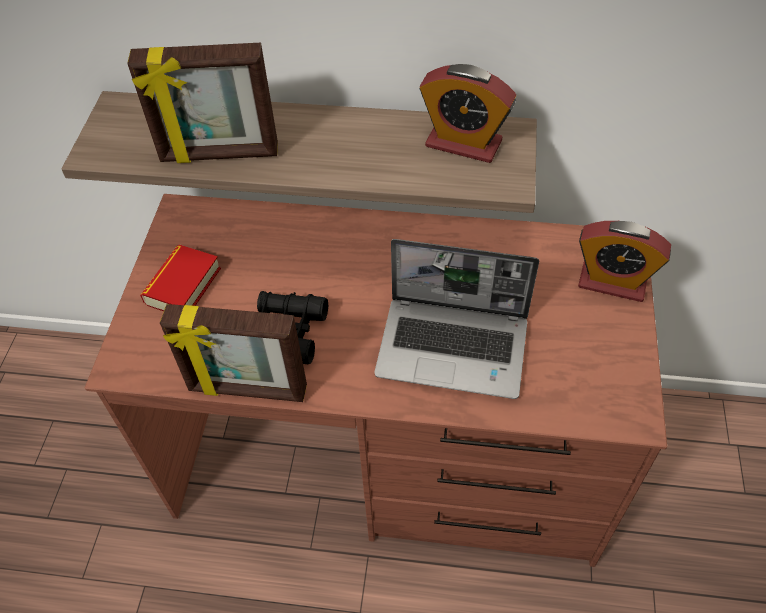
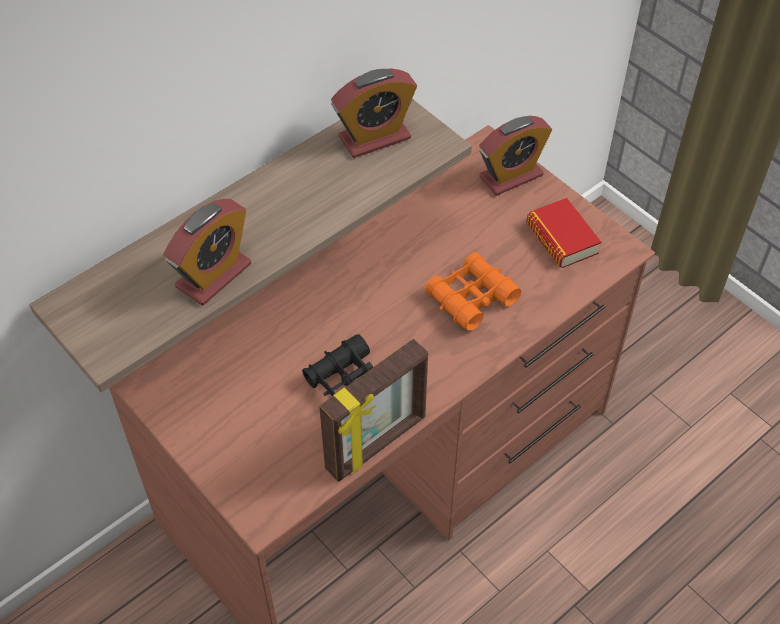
camera: 50 degrees left, 0 degrees up
picture frame [127,43,278,163] -> alarm clock [164,199,251,305]
book [140,244,221,311] -> book moved to [526,198,601,268]
laptop [375,239,539,399] -> orange binoculars [425,252,521,331]

